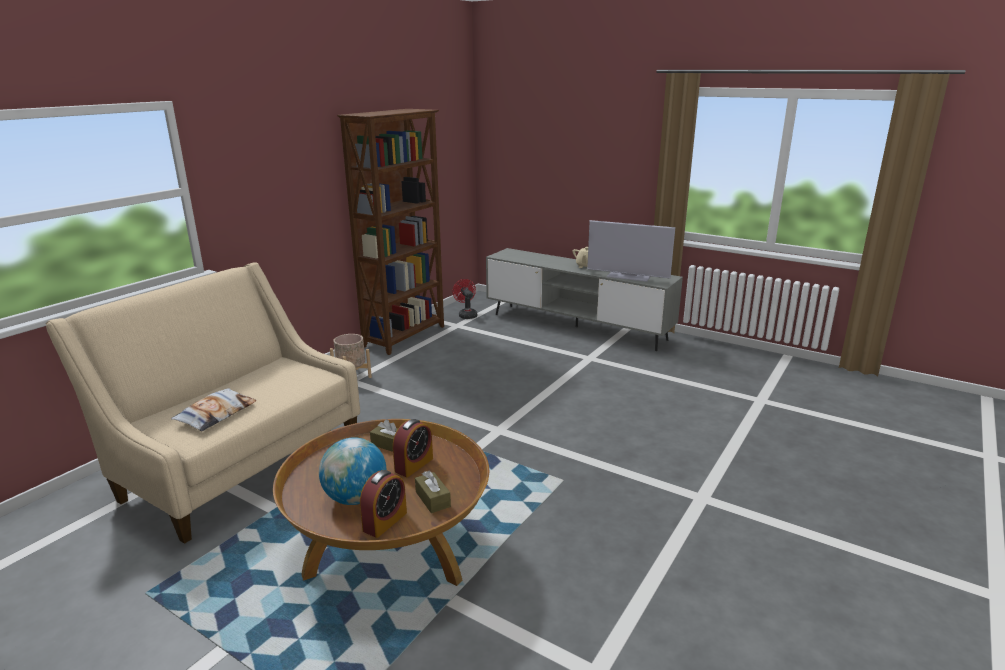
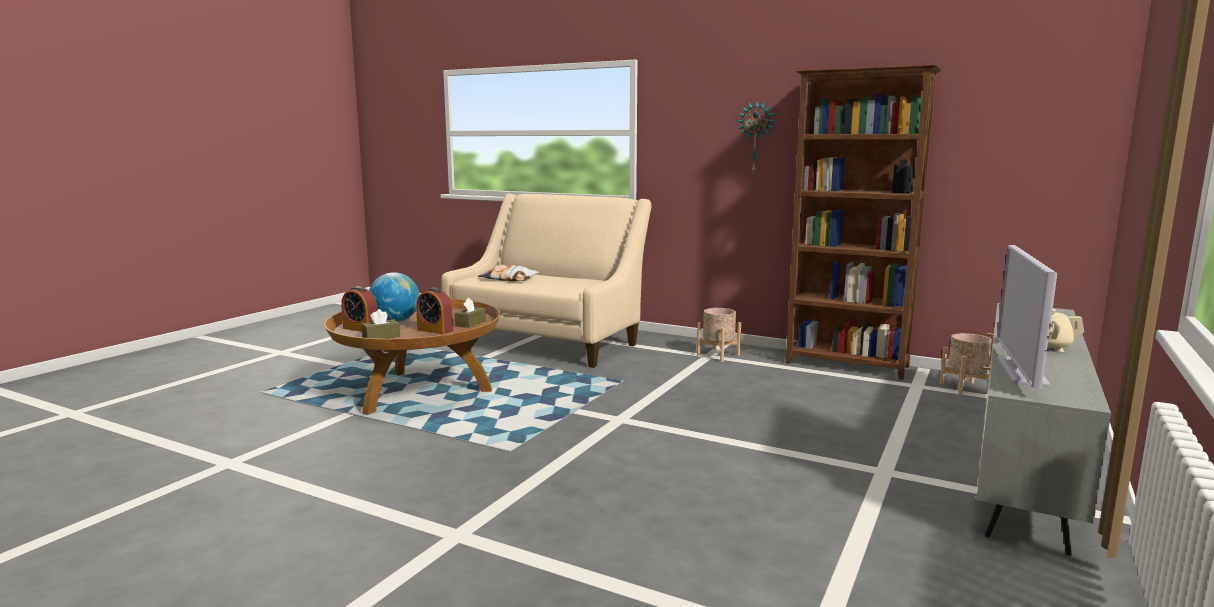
camera: 85 degrees right, 10 degrees down
red fan [452,279,477,319] -> beige planter [940,333,992,395]
none -> wall clock [737,101,775,174]

